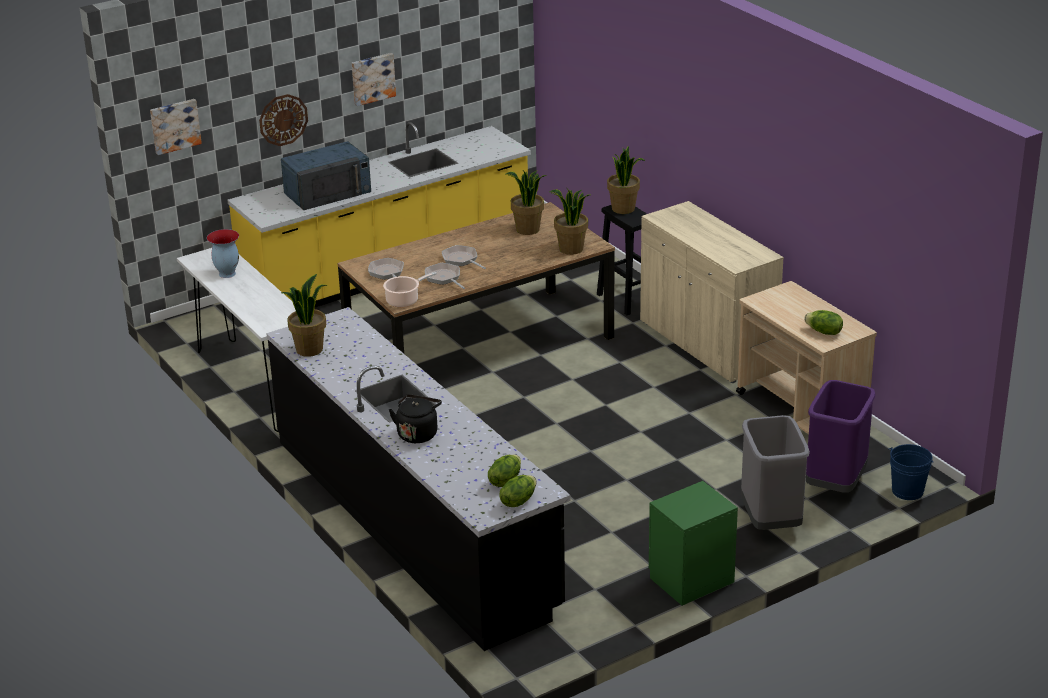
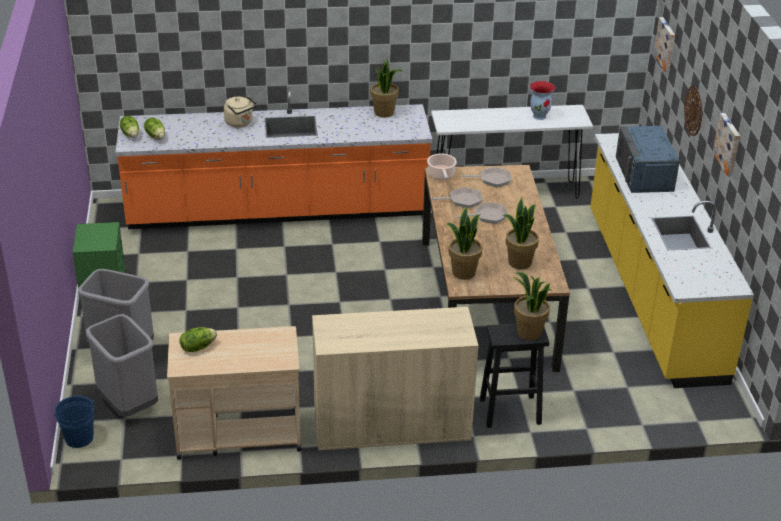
camera: 115 degrees right, 5 degrees up
black counter [266,307,570,651] -> orange counter [115,87,432,229]
black kettle [389,394,442,443] -> beige kettle [224,96,257,127]
purple trash can [806,380,876,493] -> grey trash can [86,314,158,417]

